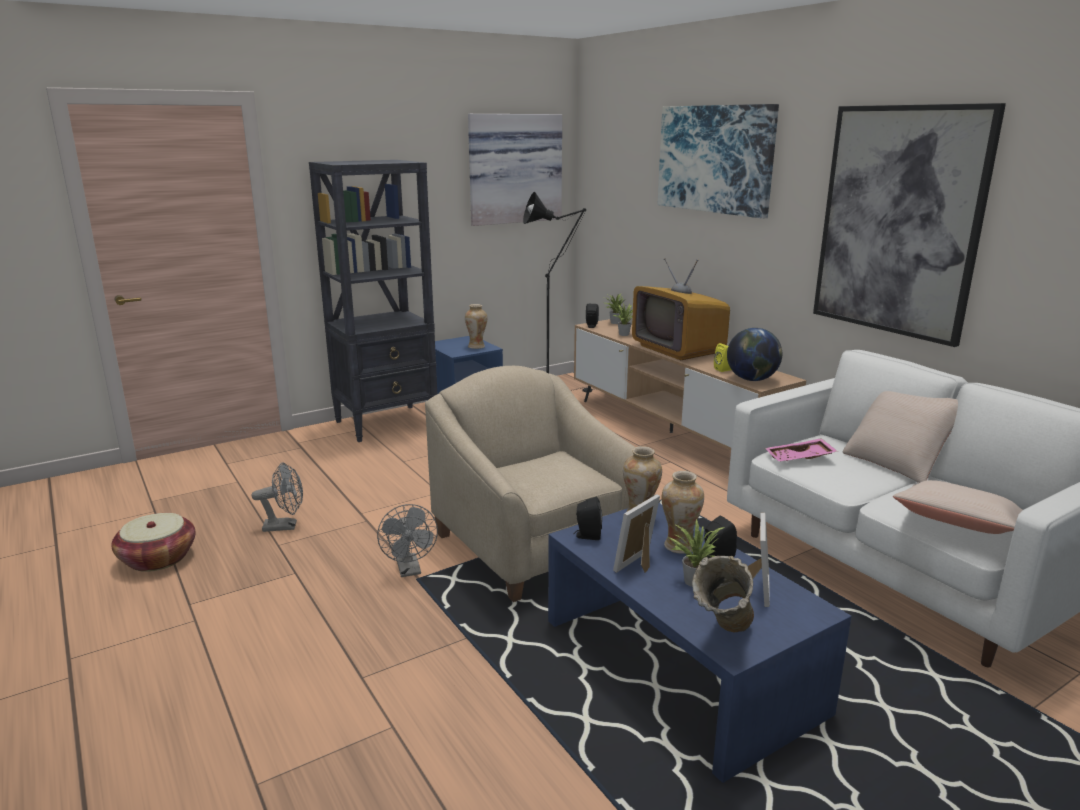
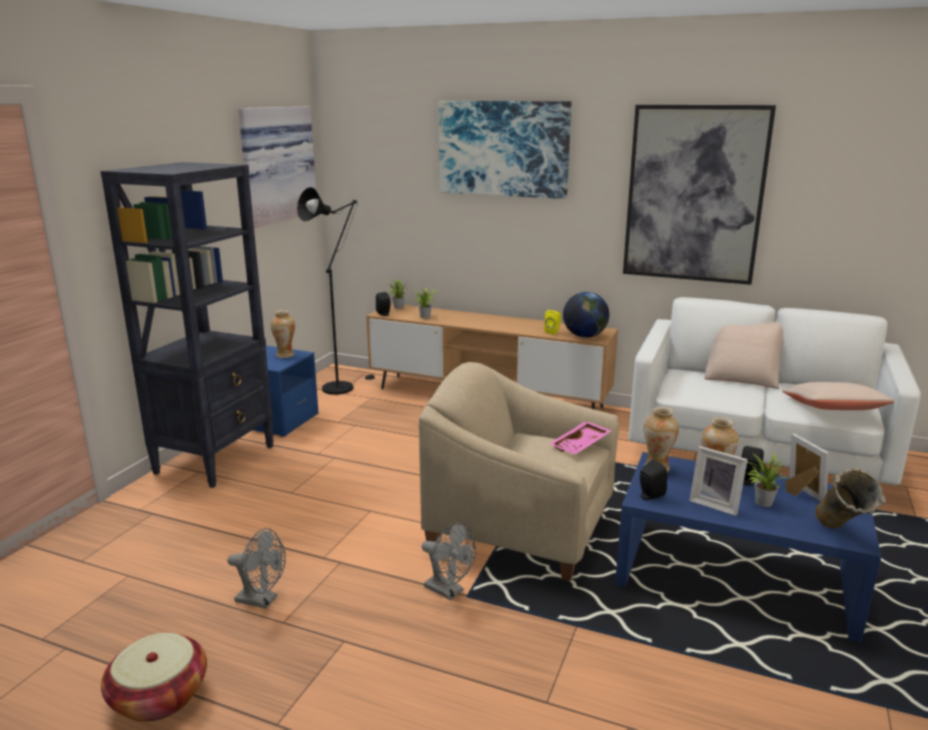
camera: 35 degrees left, 0 degrees up
grey fan [252,462,303,532] -> grey fan turned 60 degrees clockwise [227,528,286,609]
picture frame [613,494,660,573] -> picture frame turned 60 degrees counterclockwise [689,446,748,516]
television [632,258,730,360] -> none
pink tray [765,438,838,462] -> pink tray moved to [549,422,612,454]

